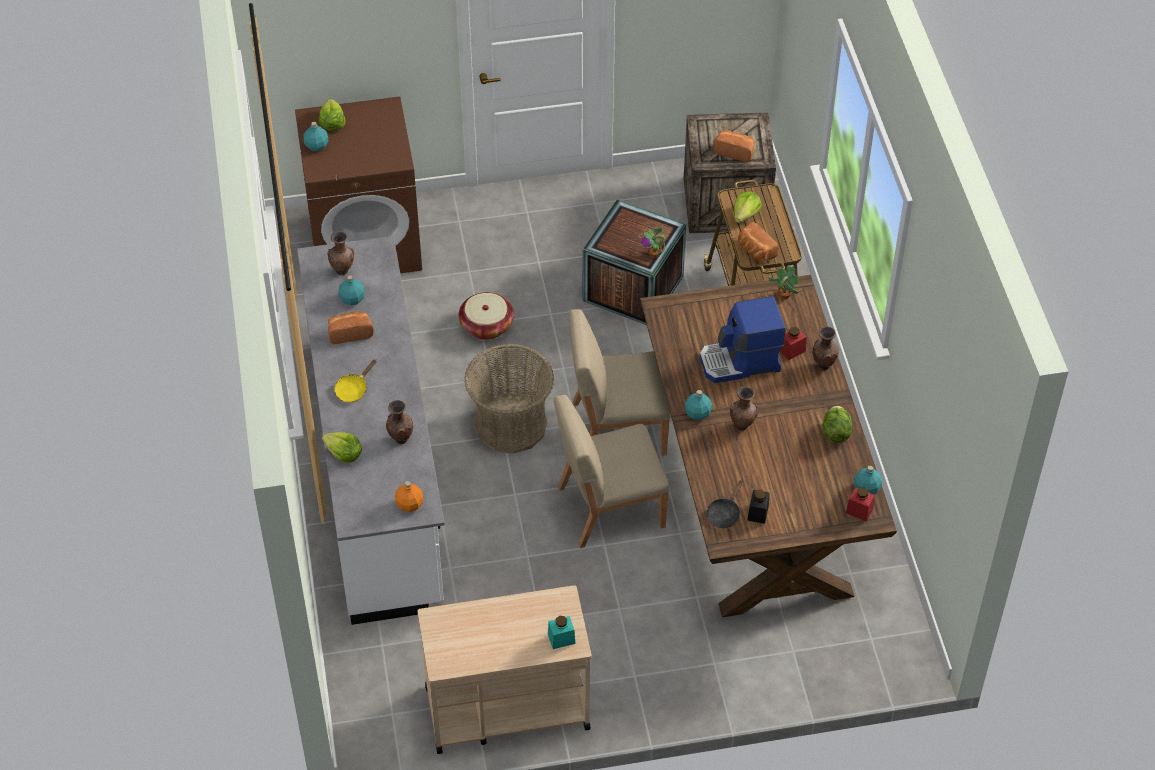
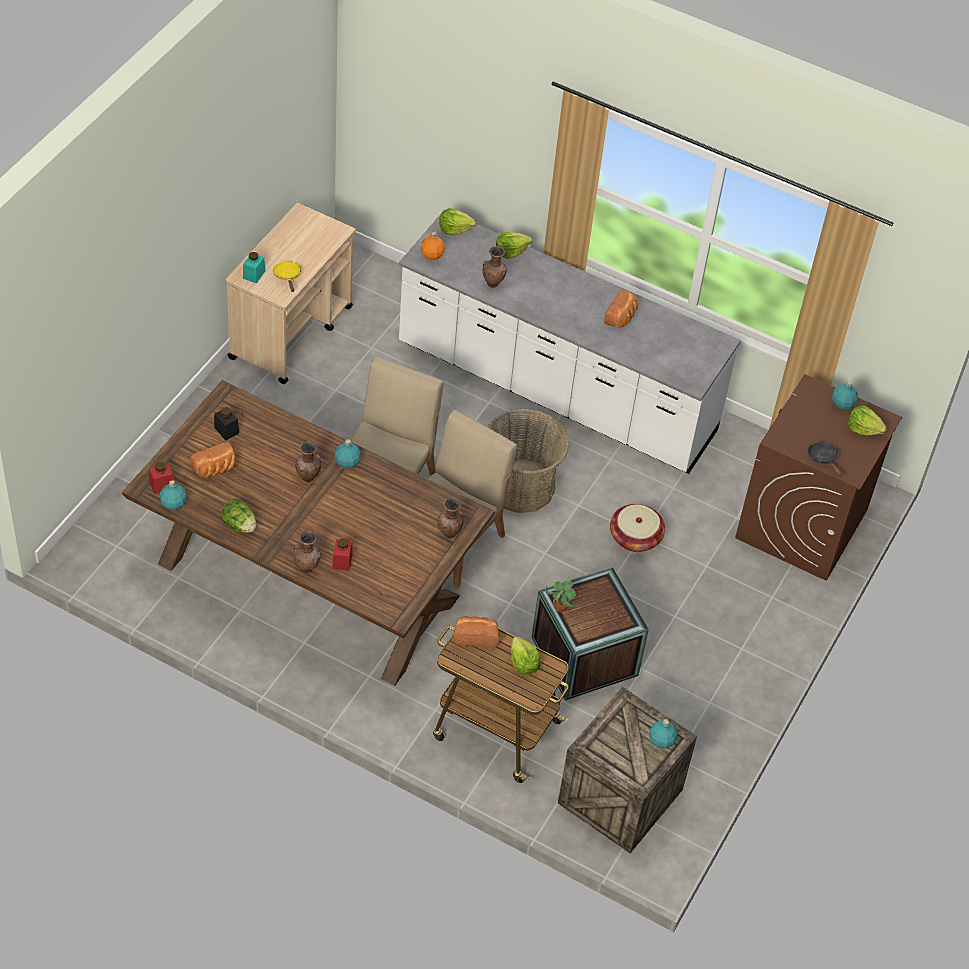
camera: 125 degrees right, 0 degrees up
brown vase [327,231,354,275] -> brown vase moved to [437,498,464,539]
yellow frying pan [334,360,377,402] -> yellow frying pan moved to [272,261,302,292]
turquoise bottle [338,275,365,305] -> turquoise bottle moved to [649,719,677,749]
coffee machine [699,296,786,383] -> none
black frying pan [706,480,743,528] -> black frying pan moved to [808,442,843,477]
bread [713,130,755,162] -> bread moved to [190,442,236,478]
potted plant [768,266,803,300] -> none
none -> lettuce [439,208,476,235]

